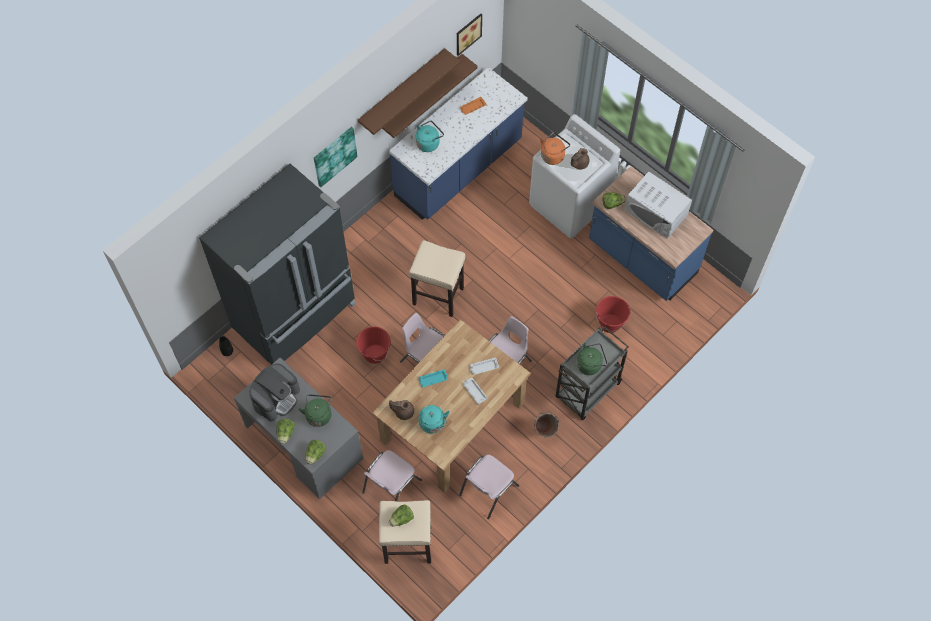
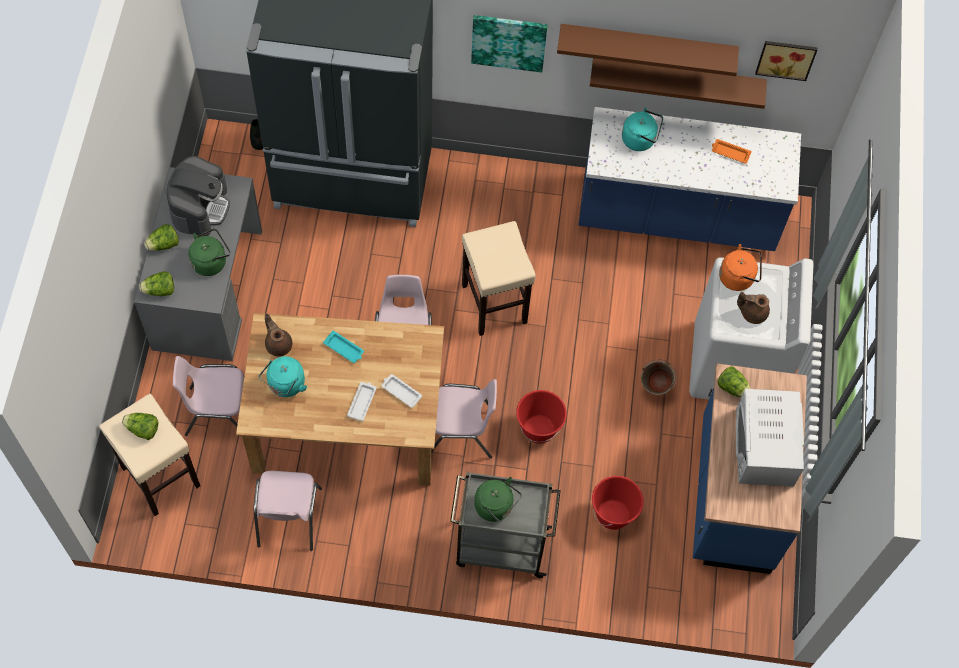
camera: 50 degrees right, 0 degrees up
coffee machine [249,364,300,422] -> coffee machine turned 75 degrees counterclockwise [167,156,230,236]
red bucket [356,327,391,364] -> red bucket moved to [516,390,567,444]
pink chair [459,454,519,519] -> pink chair turned 90 degrees counterclockwise [254,471,322,551]
green bucket [534,412,559,438] -> green bucket moved to [641,359,677,395]

